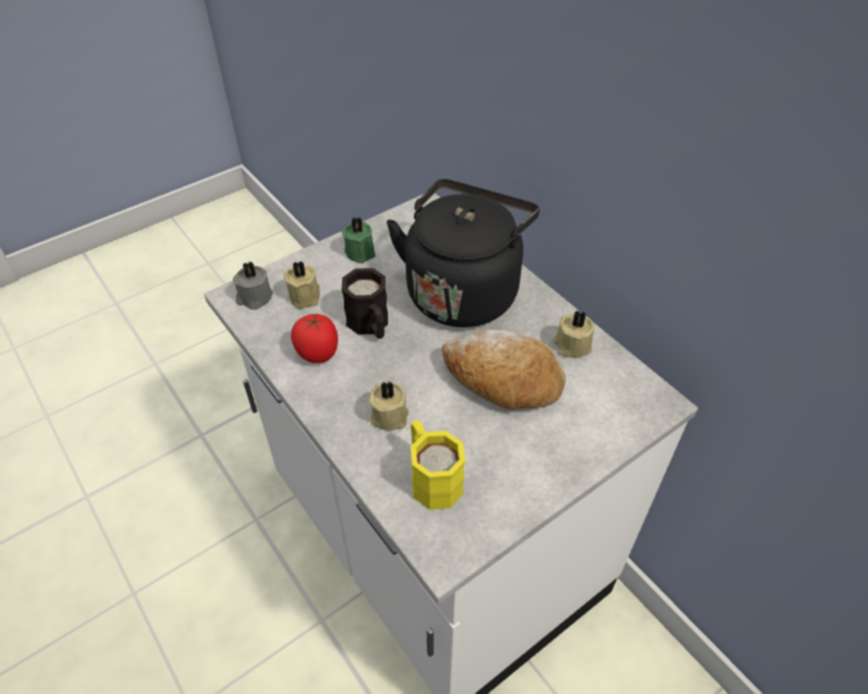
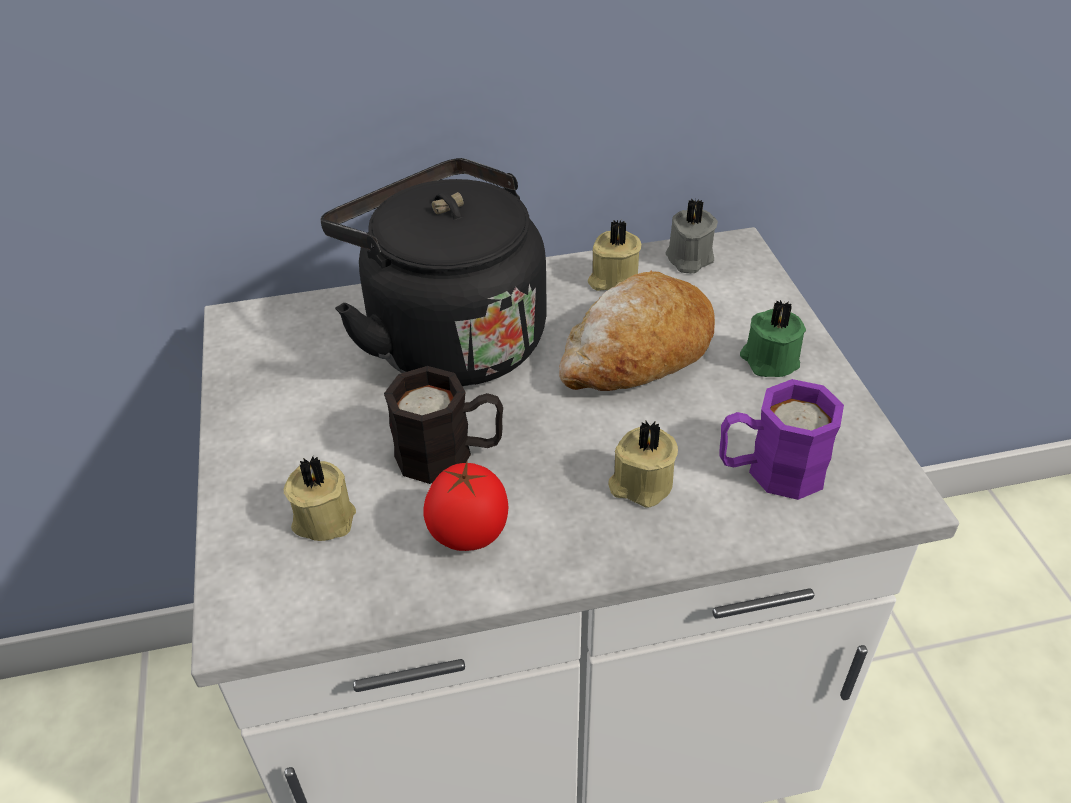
camera: 65 degrees left, 5 degrees down
grey candle [233,261,273,310] -> grey candle moved to [666,199,718,273]
green candle [342,217,376,263] -> green candle moved to [740,300,806,377]
yellow mug [411,420,465,510] -> purple mug [719,379,844,500]

